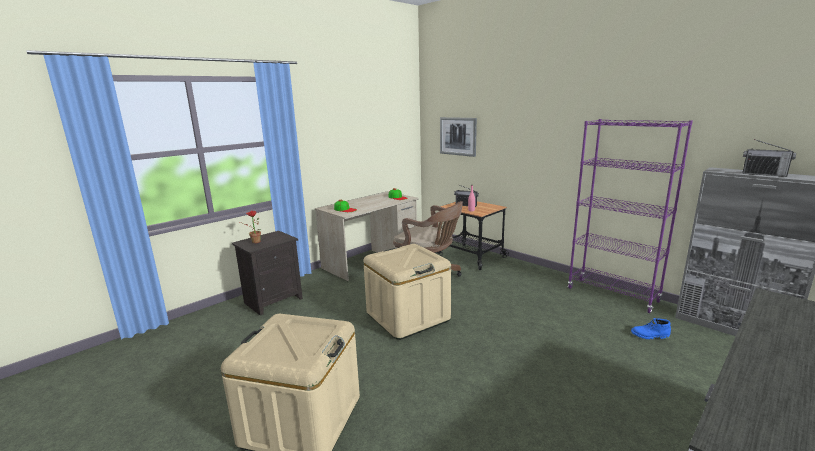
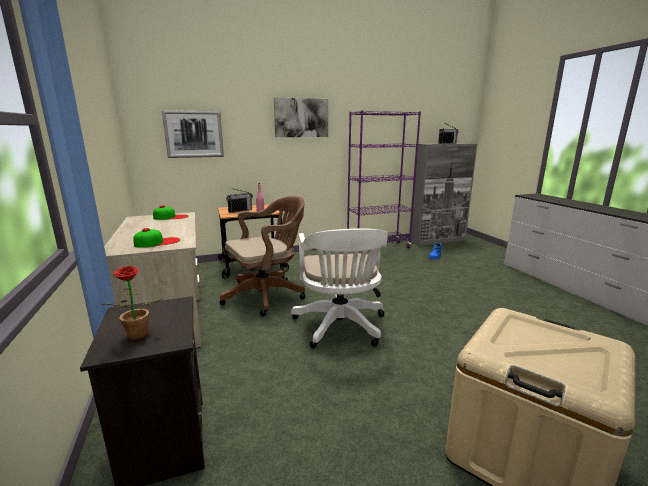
camera: 65 degrees left, 0 degrees up
beige storage box [363,244,451,340] -> white office chair [291,228,388,348]
none -> picture [274,97,328,137]

